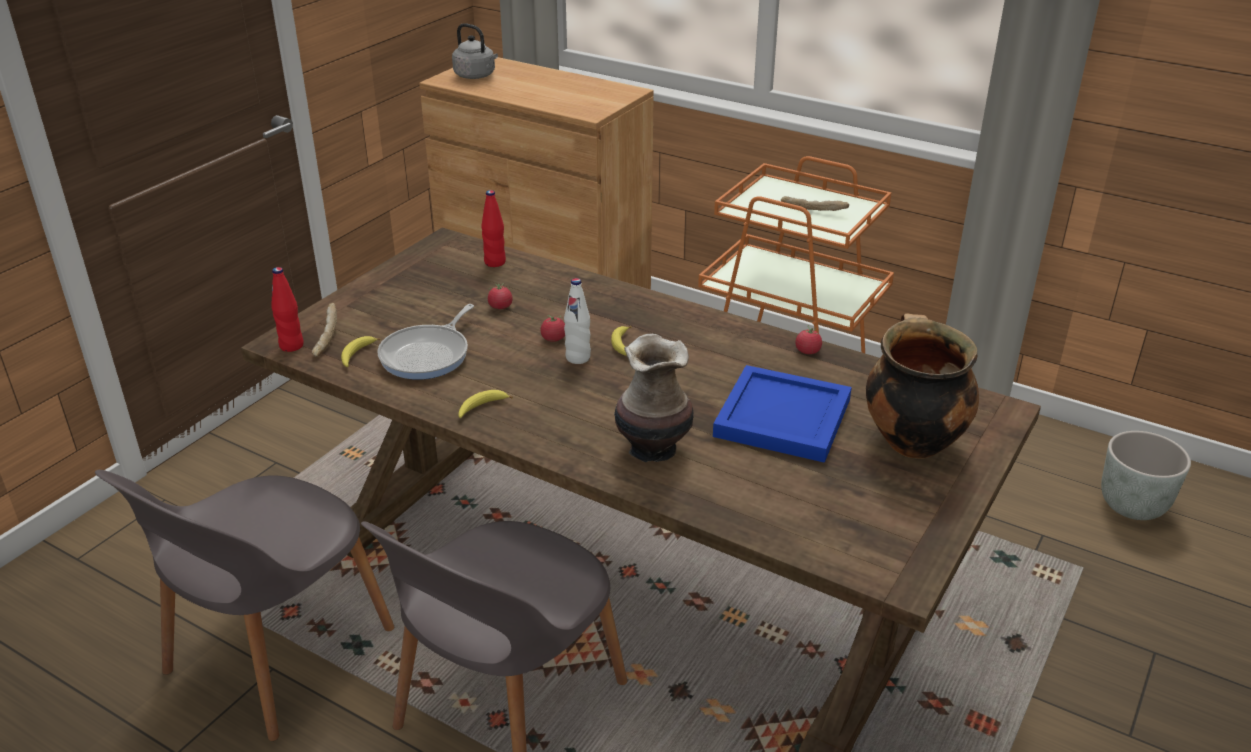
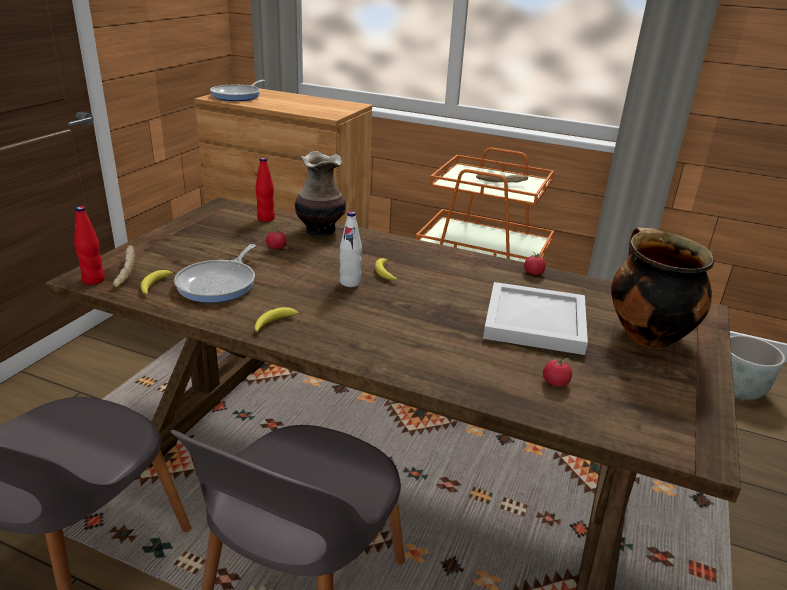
camera: 10 degrees left, 5 degrees down
grey kettle [452,23,498,79] -> frying pan [210,80,265,101]
tomato [540,315,565,342] -> tomato moved to [543,357,572,387]
vase [614,334,693,462] -> vase moved to [295,151,346,236]
blue tray [713,365,852,463] -> white tray [483,282,588,355]

